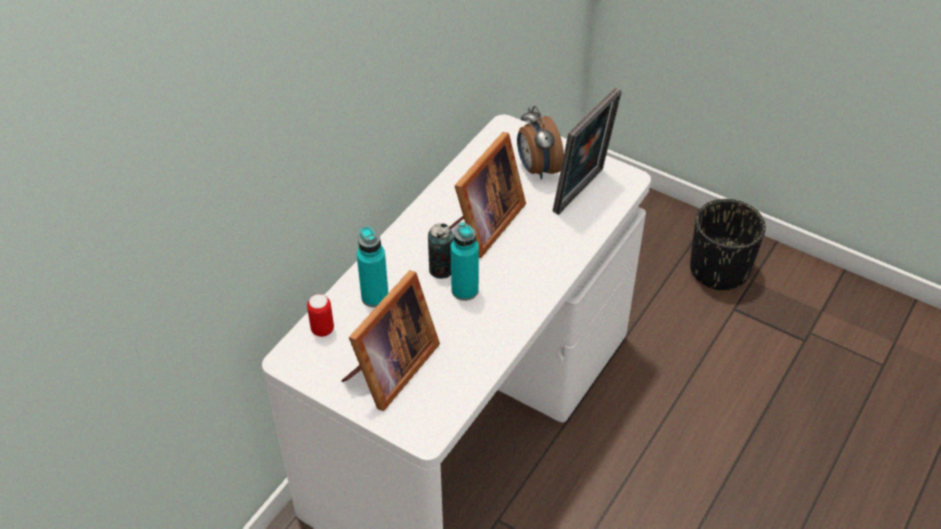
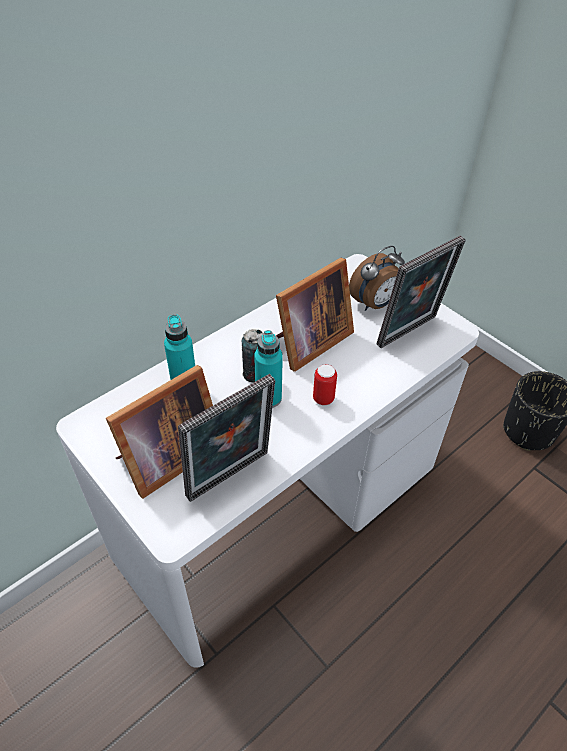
camera: 15 degrees right, 0 degrees up
can [307,294,334,337] -> can moved to [313,364,337,405]
alarm clock [517,106,564,179] -> alarm clock turned 120 degrees counterclockwise [349,246,405,311]
none -> picture frame [178,374,275,502]

